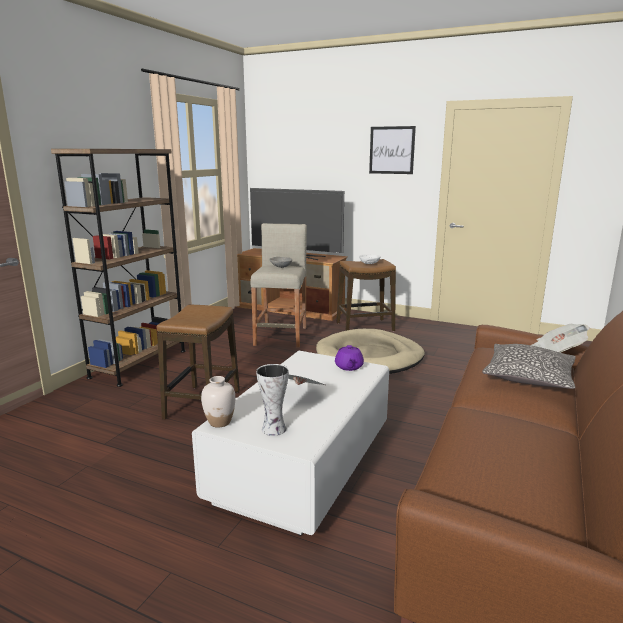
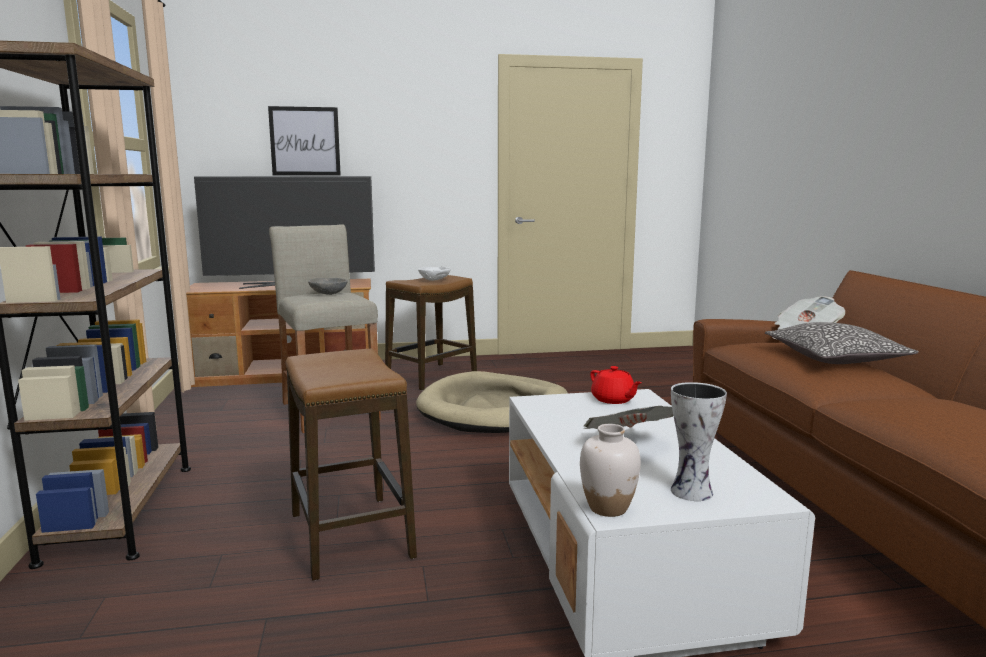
camera: 35 degrees left, 5 degrees down
purple teapot [335,345,364,371] -> red teapot [590,366,642,404]
picture [369,126,416,174] -> picture moved to [268,106,341,176]

